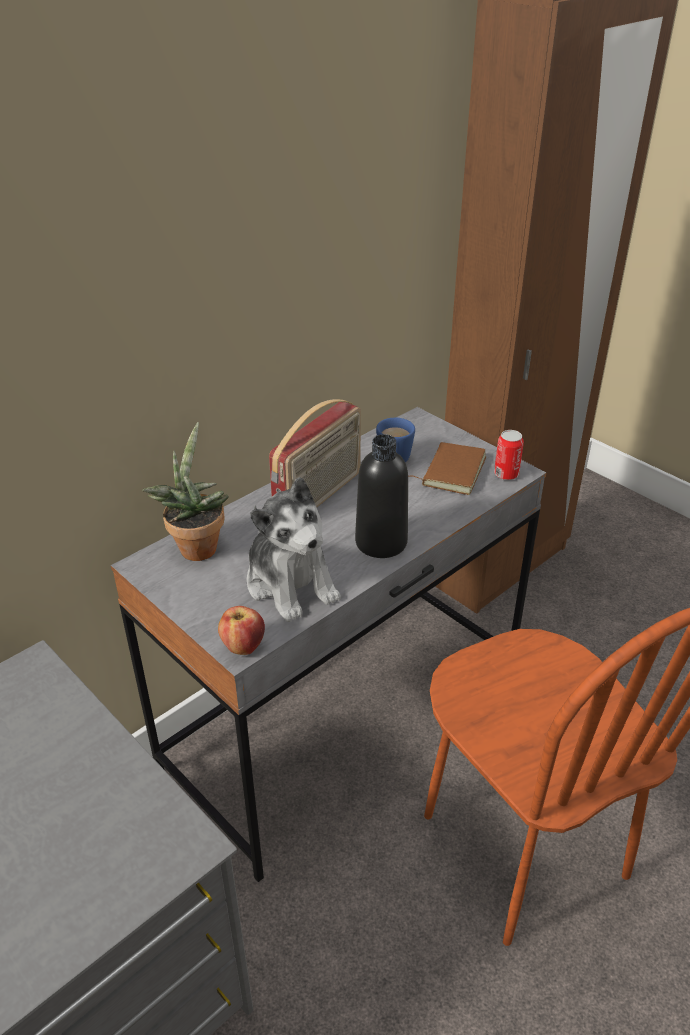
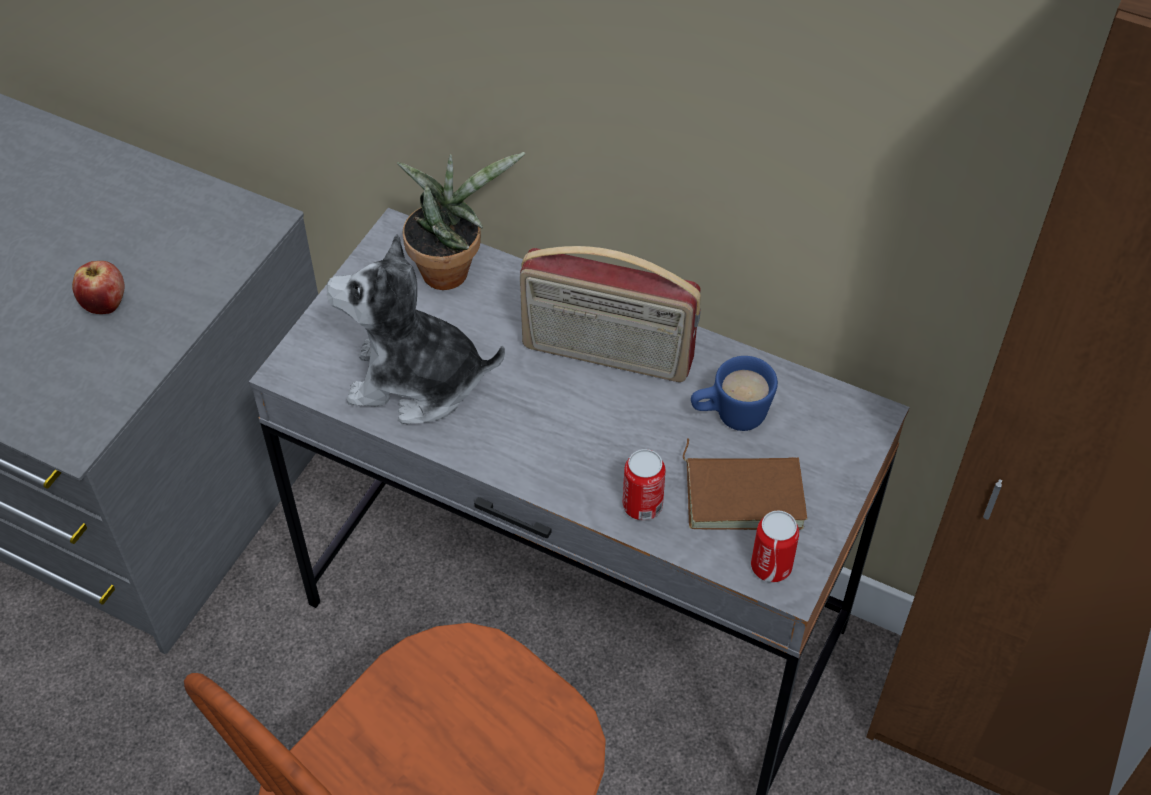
camera: 70 degrees right, 15 degrees up
apple [218,606,265,655] -> apple moved to [72,261,125,314]
plush toy [246,477,341,622] -> plush toy turned 60 degrees clockwise [327,234,505,424]
black bottle [355,434,408,558] -> none
none -> can [623,449,665,520]

